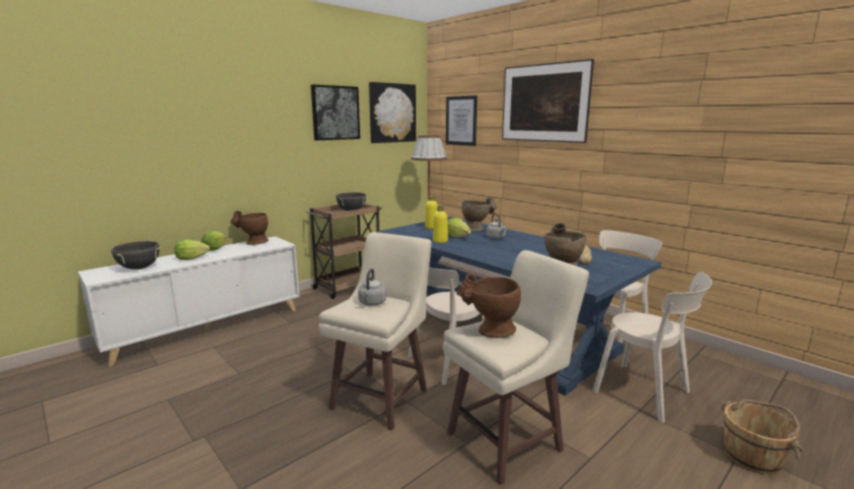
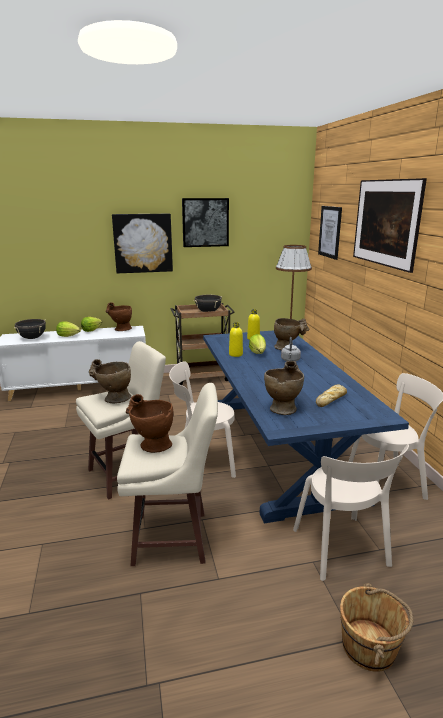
camera: 30 degrees right, 5 degrees up
grey kettle [358,269,386,306] -> beige vase [89,359,131,403]
picture [369,82,416,143] -> picture moved to [112,214,173,273]

